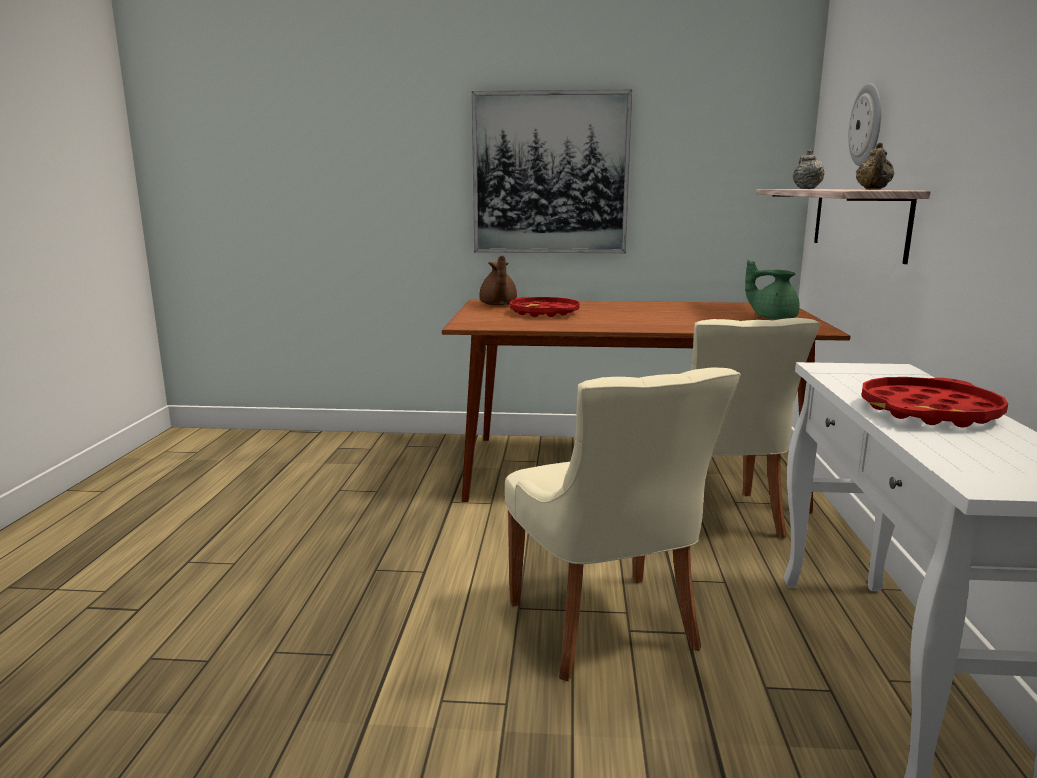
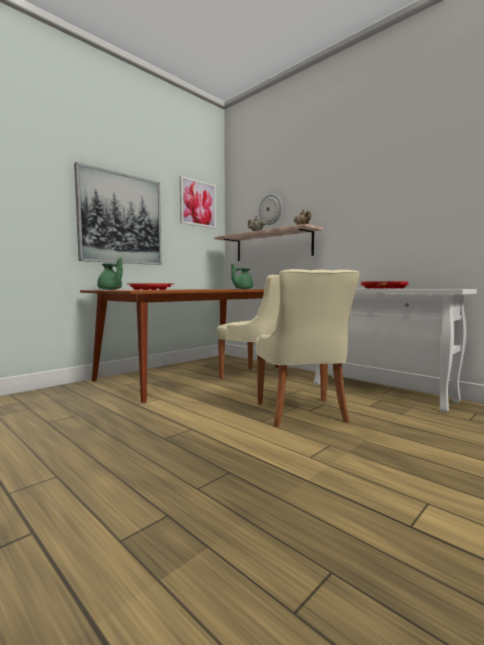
camera: 50 degrees left, 10 degrees down
brown teapot [479,255,517,305] -> green teapot [97,258,123,290]
beige chair [505,367,741,681] -> beige chair turned 60 degrees clockwise [256,269,360,427]
none -> picture [180,176,216,228]

